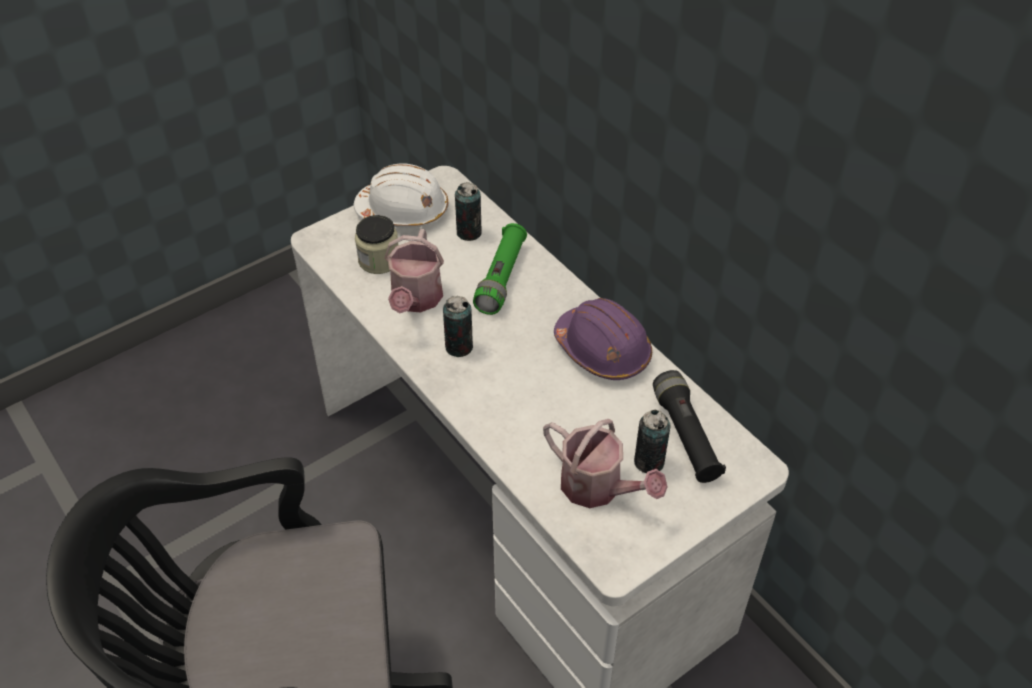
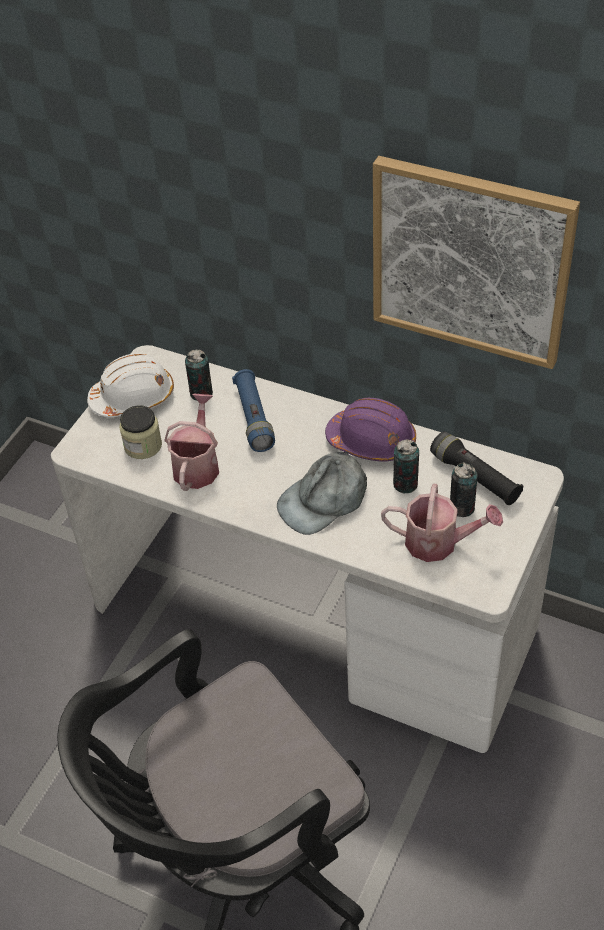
camera: 25 degrees left, 0 degrees up
watering can [384,229,444,313] -> watering can turned 150 degrees counterclockwise [164,394,219,491]
can [443,296,473,357] -> can moved to [393,439,419,493]
green flashlight [473,223,527,315] -> blue flashlight [232,369,275,452]
none -> grey cap [277,451,367,535]
none -> picture [373,156,580,369]

